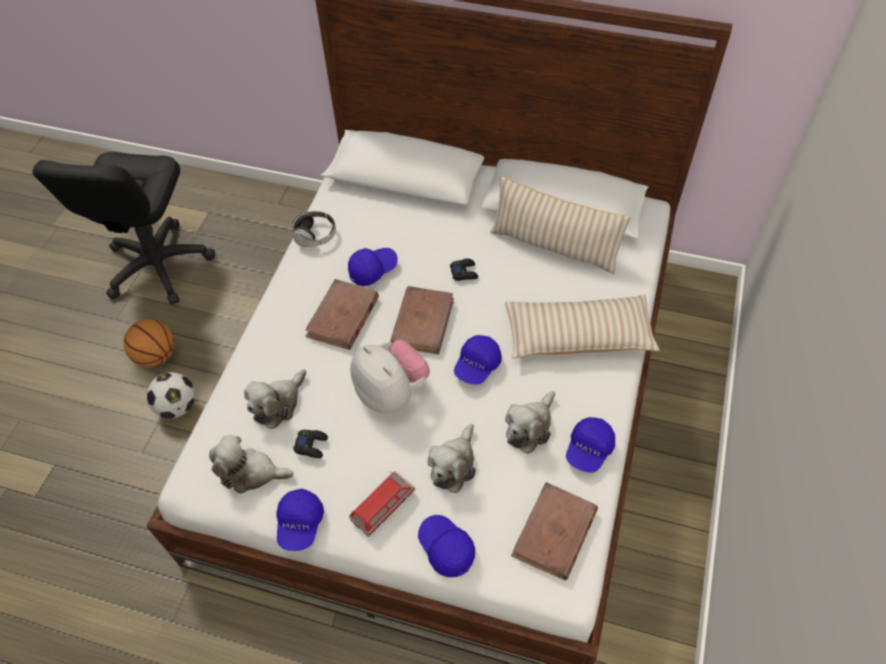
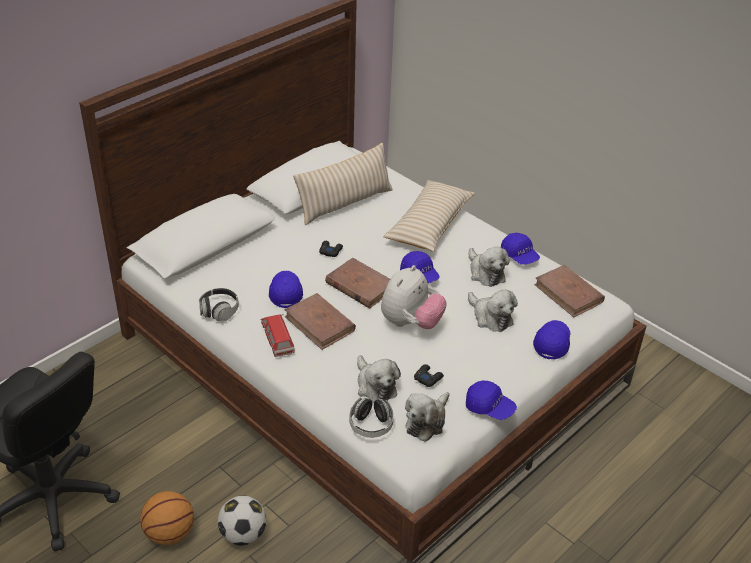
camera: 65 degrees left, 15 degrees down
toy car [349,471,416,537] -> toy car moved to [261,314,295,357]
plush toy [350,340,430,413] -> plush toy turned 135 degrees clockwise [381,265,446,329]
blue cap [418,515,475,577] -> blue cap turned 120 degrees clockwise [533,320,570,359]
none -> headphones [349,398,394,438]

